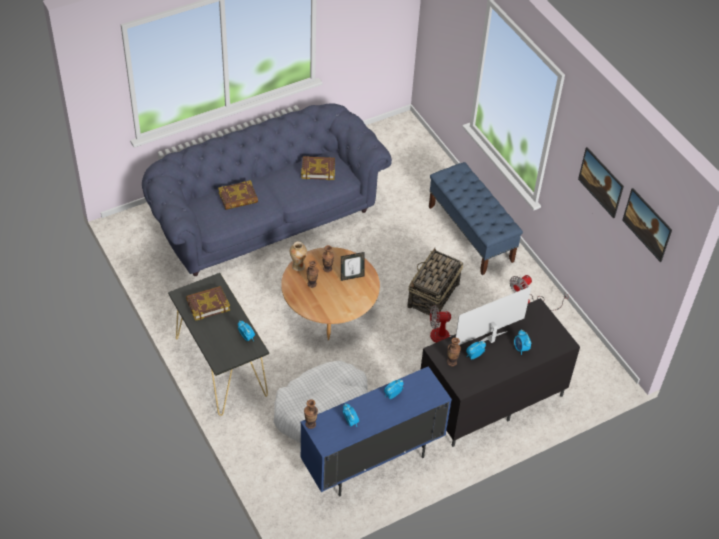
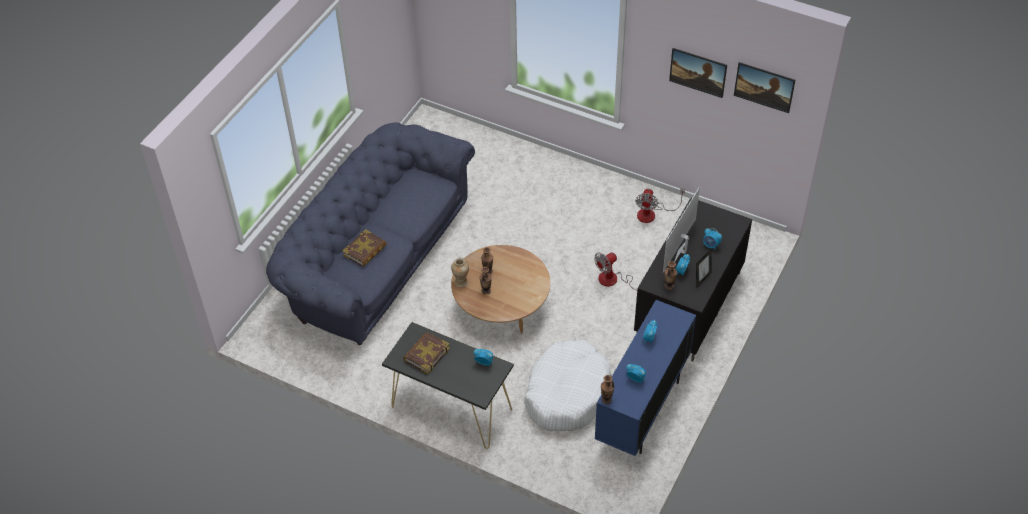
camera: 30 degrees left, 0 degrees up
book [301,156,335,180] -> none
picture frame [341,252,365,281] -> picture frame moved to [696,249,712,287]
basket [408,248,463,317] -> none
blue bench [429,162,523,275] -> none

